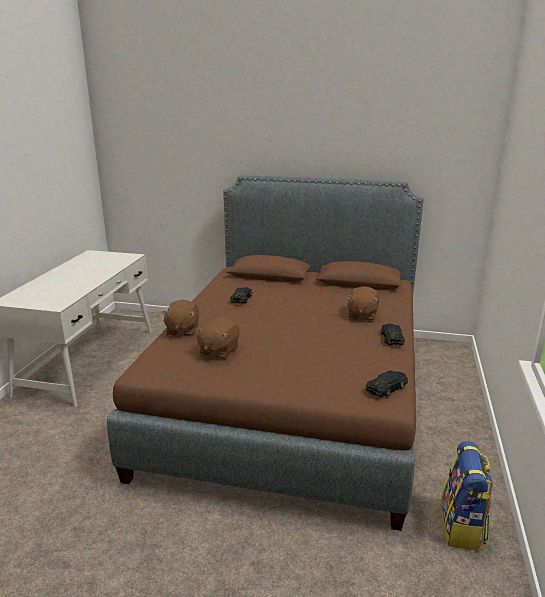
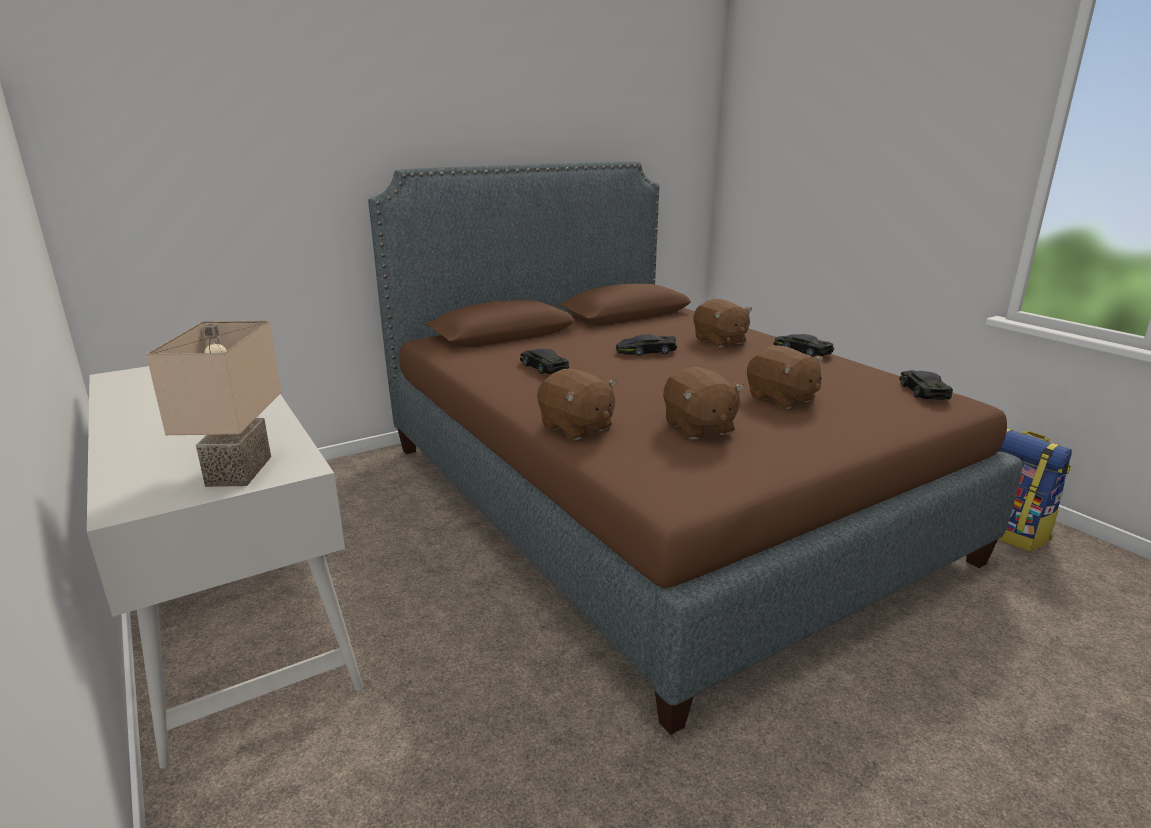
camera: 45 degrees left, 0 degrees up
none -> beige table lamp [146,321,281,487]
none -> black toy car [616,334,677,356]
none -> brown plush toy [747,345,823,409]

